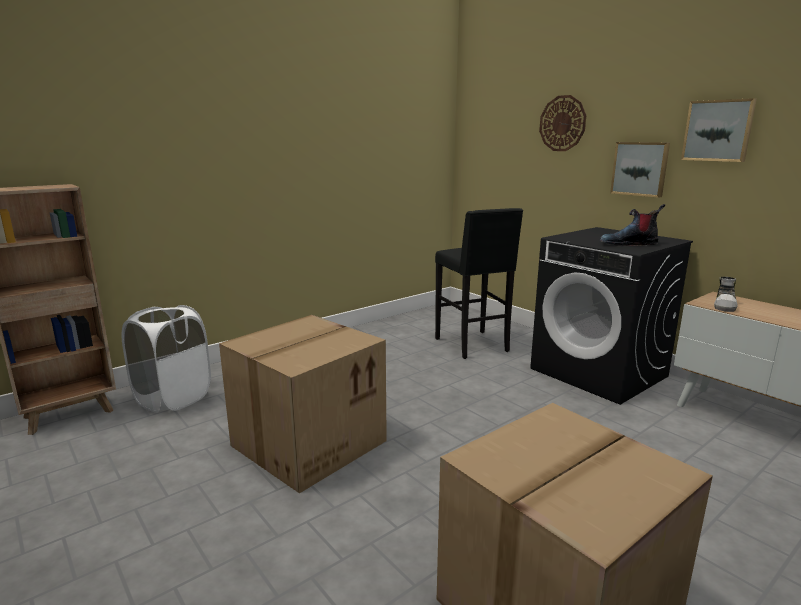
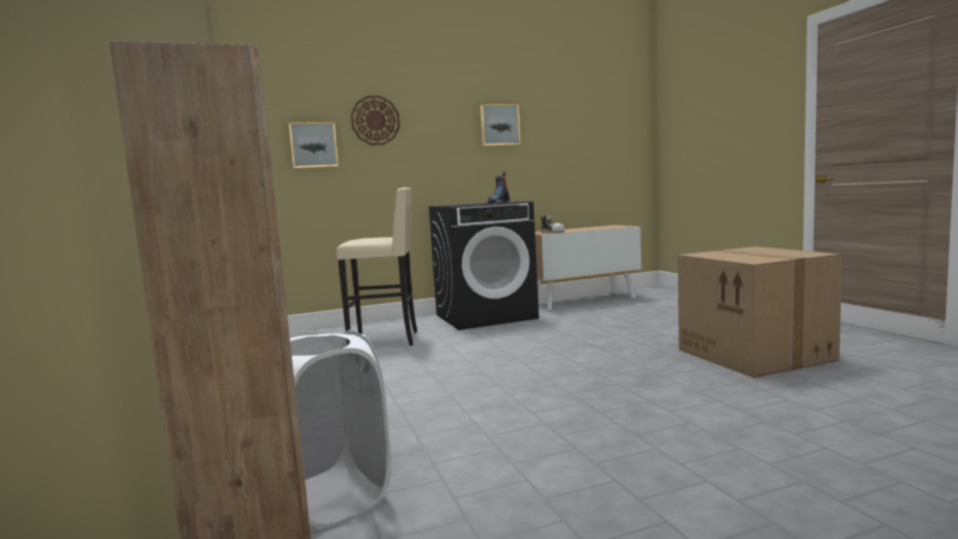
camera: 70 degrees left, 10 degrees down
cardboard box [219,315,387,493] -> none
black stool [435,208,523,359] -> beige stool [337,187,417,346]
picture [610,142,670,198] -> picture moved to [289,122,339,168]

